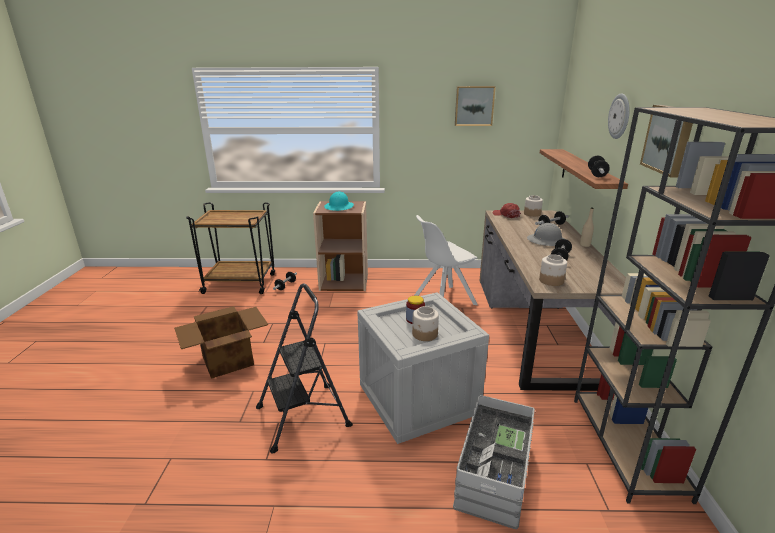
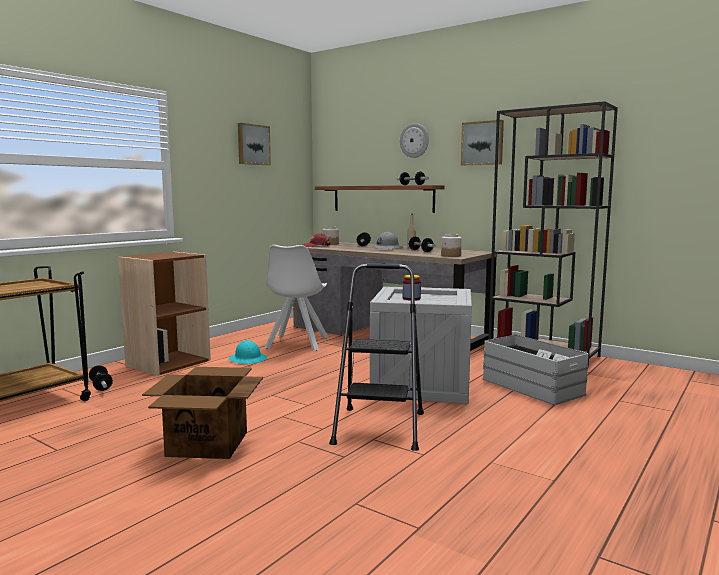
camera: 55 degrees left, 15 degrees down
turquoise hard hat [324,191,354,211] -> turquoise hard hat moved to [229,340,267,364]
jar [412,306,439,341] -> none

